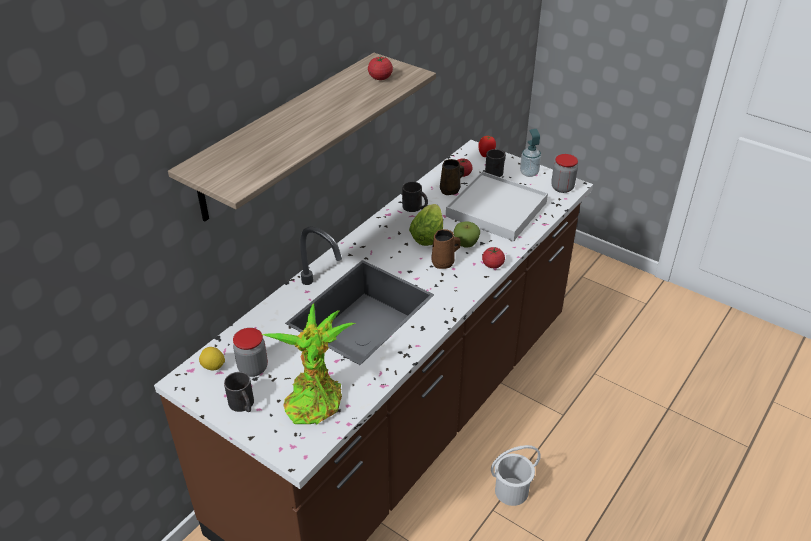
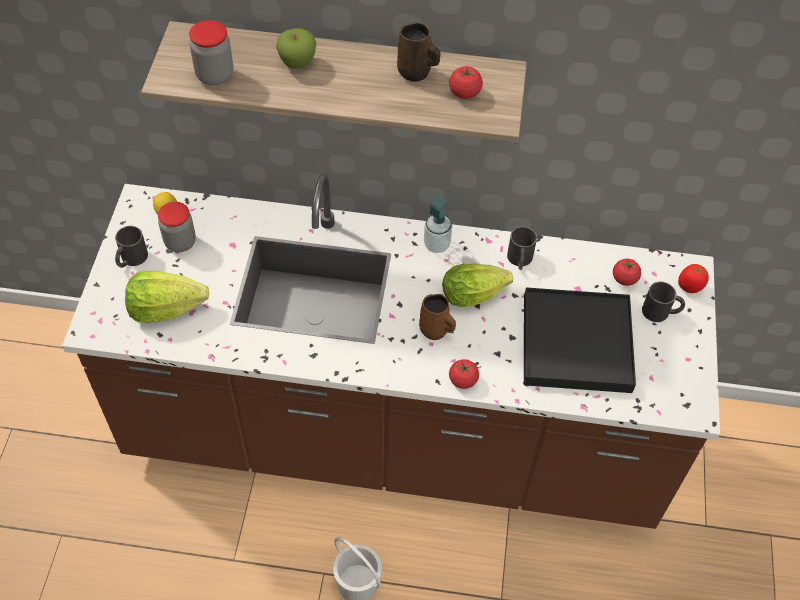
camera: 60 degrees right, 15 degrees up
potted plant [261,303,356,425] -> lettuce [125,271,209,323]
brown mug [440,159,464,195] -> brown mug moved to [397,22,440,82]
white tray [446,171,548,241] -> black tray [524,287,636,393]
apple [454,221,480,247] -> apple moved to [276,28,316,68]
soap dispenser [520,129,541,177] -> soap dispenser moved to [424,196,452,253]
jar [551,154,578,193] -> jar moved to [189,20,233,85]

